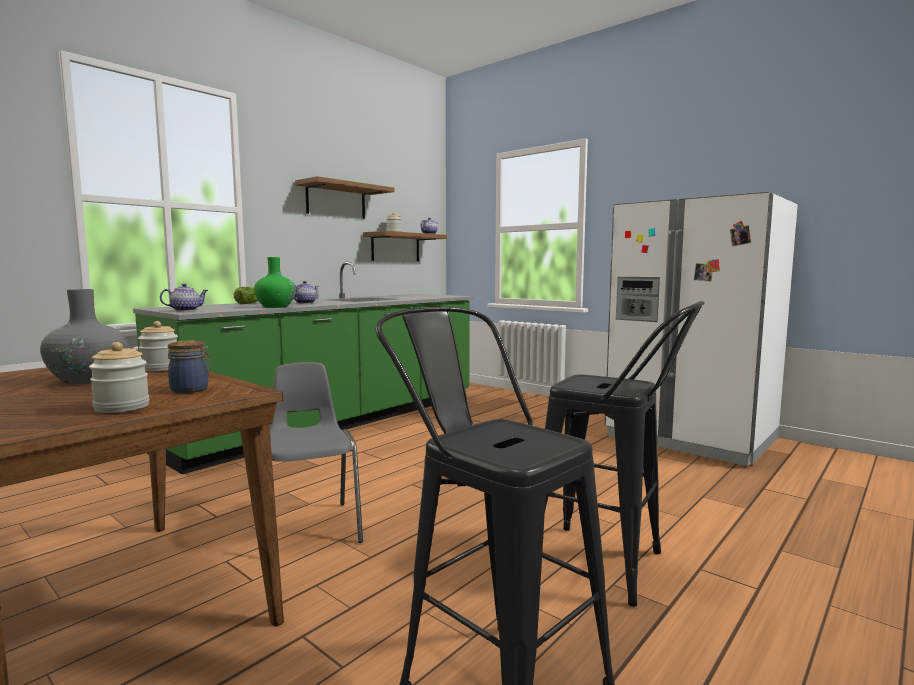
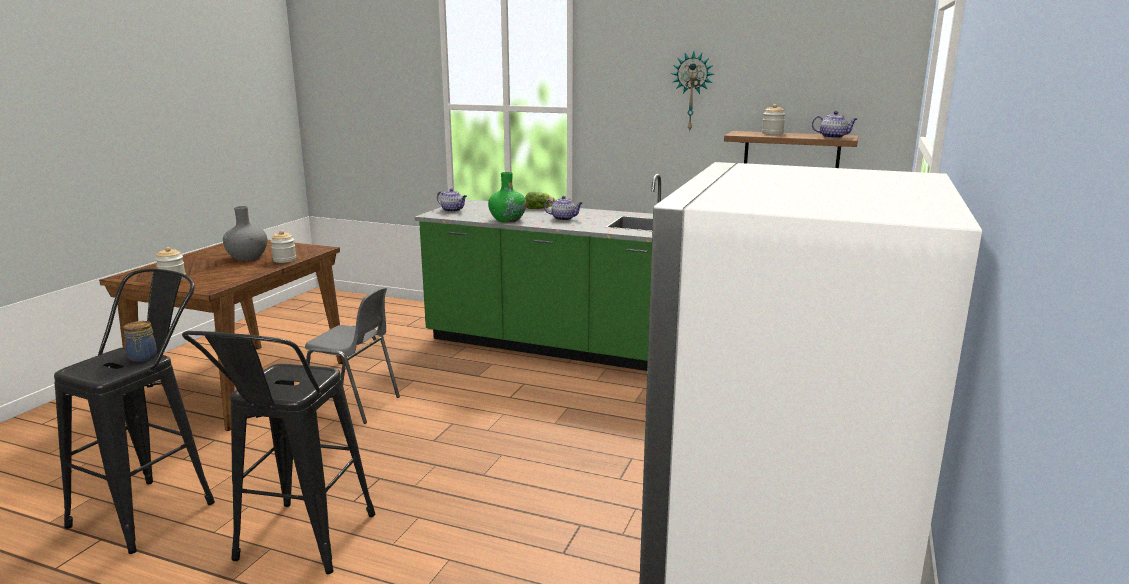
camera: 70 degrees right, 10 degrees up
jar [168,340,212,393] -> jar moved to [123,321,157,362]
grey chair [269,362,363,543] -> grey chair turned 60 degrees clockwise [305,287,400,424]
shelf [295,176,394,219] -> wall clock [671,51,714,132]

